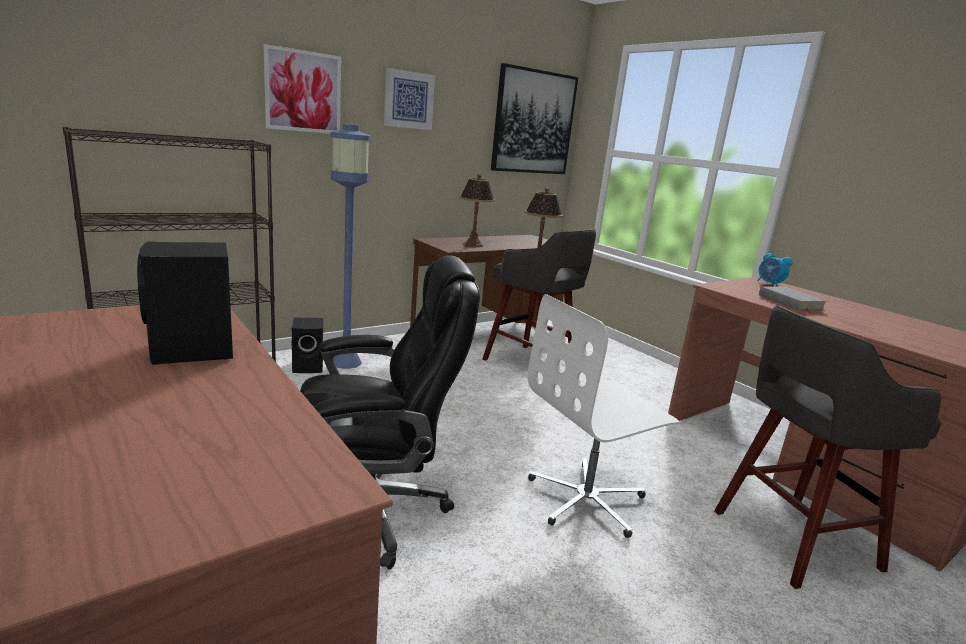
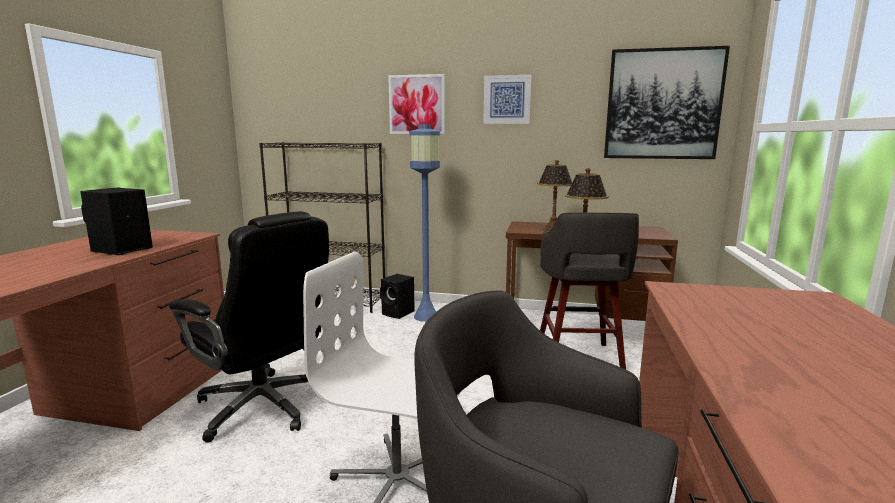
camera: 50 degrees right, 5 degrees down
alarm clock [757,250,792,287] -> none
grey book [759,286,828,314] -> none

